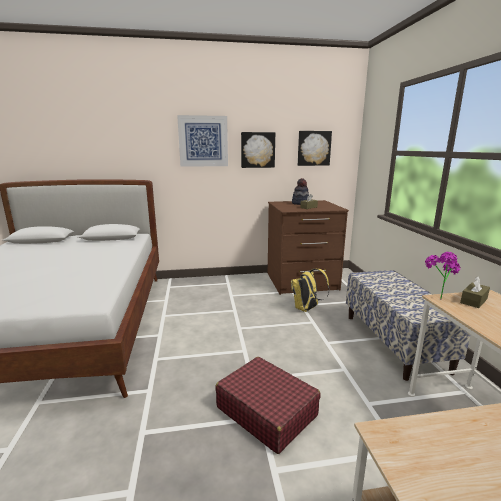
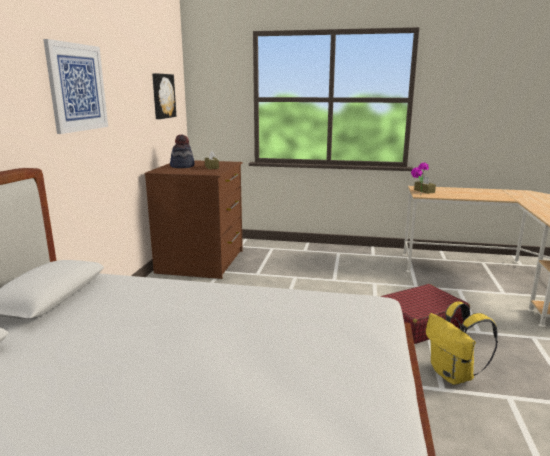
camera: 70 degrees left, 0 degrees up
picture [241,132,275,168] -> none
yellow backpack [291,268,330,312] -> yellow backpack moved to [426,301,498,385]
bench [346,270,471,381] -> none

